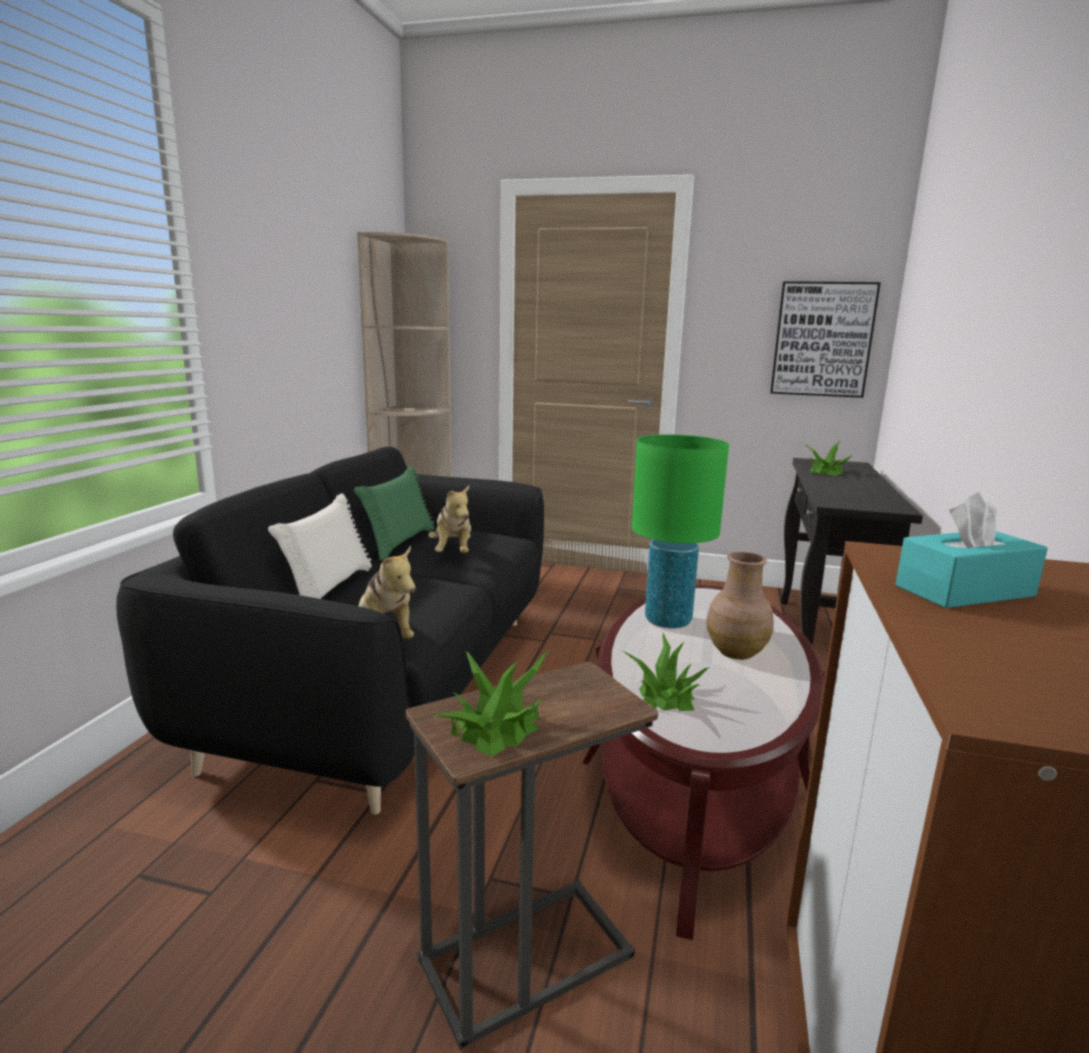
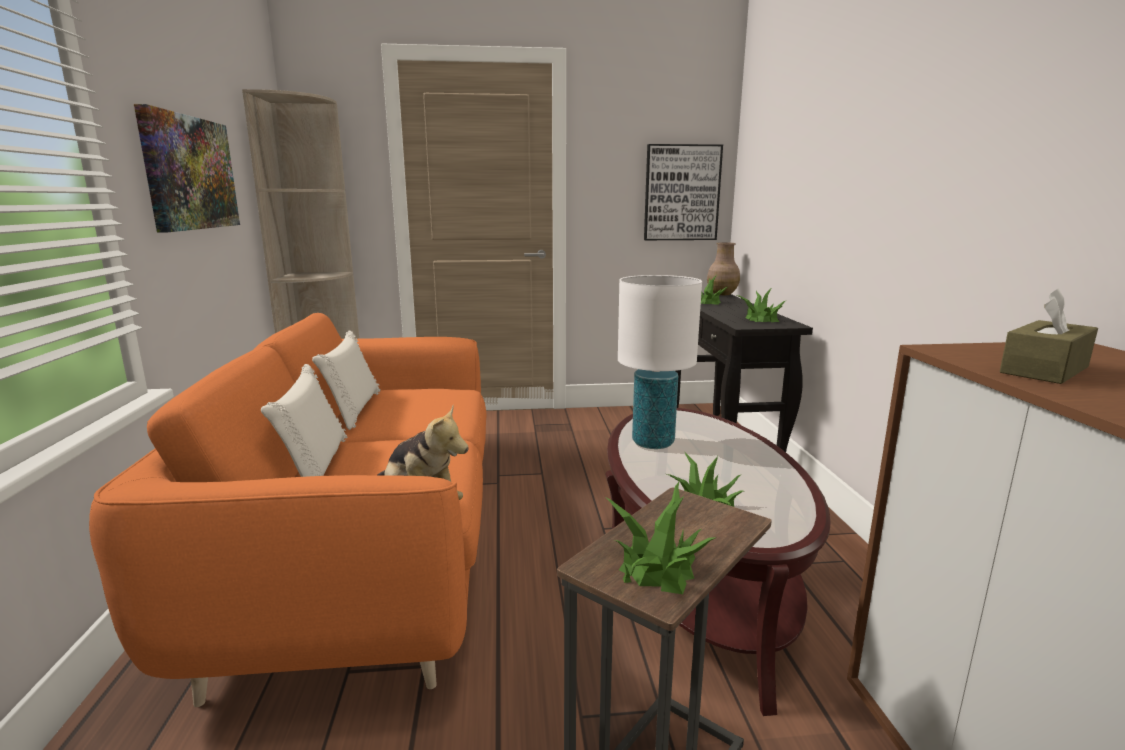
camera: 20 degrees left, 0 degrees up
black sofa [116,447,544,815] -> orange sofa [89,313,487,707]
green pillow [354,466,434,561] -> white pillow [312,331,381,430]
plush toy [428,485,471,553] -> none
green table lamp [632,434,729,629] -> white table lamp [618,275,702,449]
brown vase [706,552,774,660] -> brown vase moved to [707,242,740,295]
turquoise tissue box [895,492,1048,608] -> brown tissue box [1000,288,1098,384]
none -> picture [134,104,240,232]
none -> potted plant [737,287,787,322]

